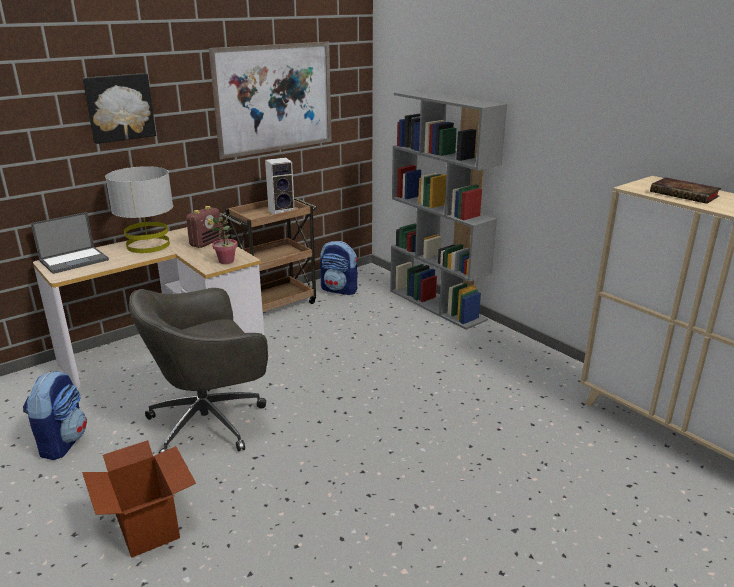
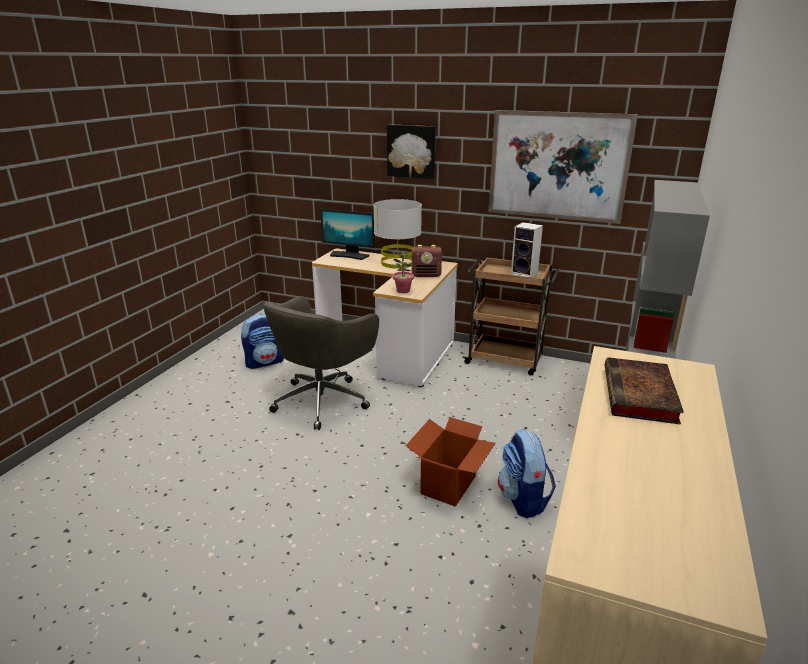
camera: 60 degrees right, 0 degrees up
laptop [31,212,109,274] -> monitor [320,209,375,260]
cardboard box [82,440,196,558] -> cardboard box moved to [406,417,496,507]
grey office chair [129,288,268,454] -> grey office chair turned 90 degrees counterclockwise [263,296,379,430]
backpack [320,241,358,295] -> backpack moved to [498,429,556,518]

